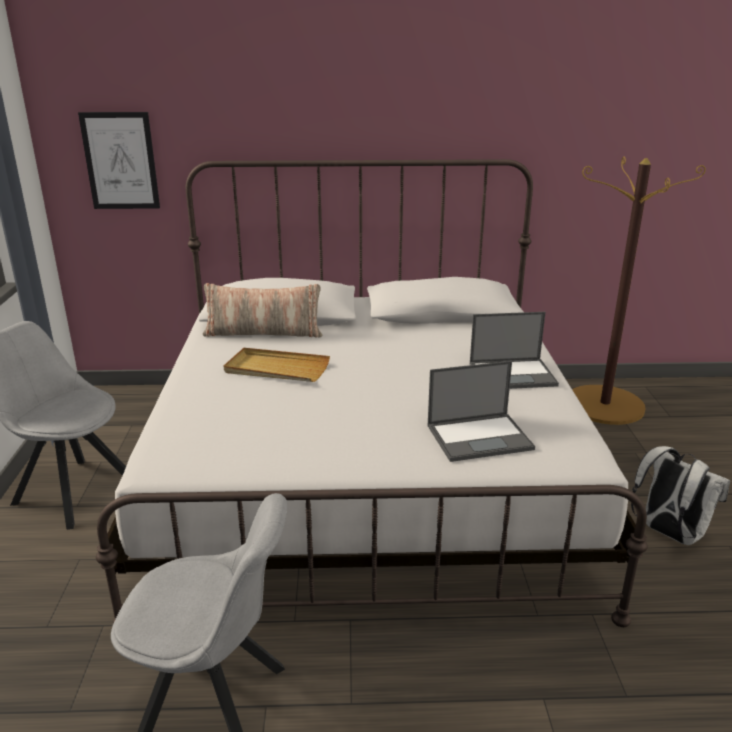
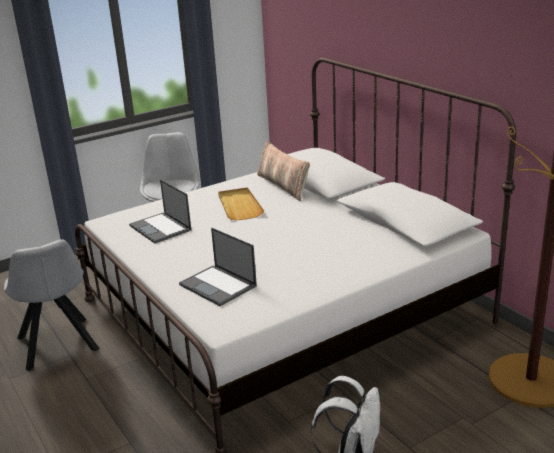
camera: 60 degrees right, 0 degrees up
picture [78,112,160,209] -> none
laptop [470,312,559,389] -> laptop moved to [129,179,192,244]

